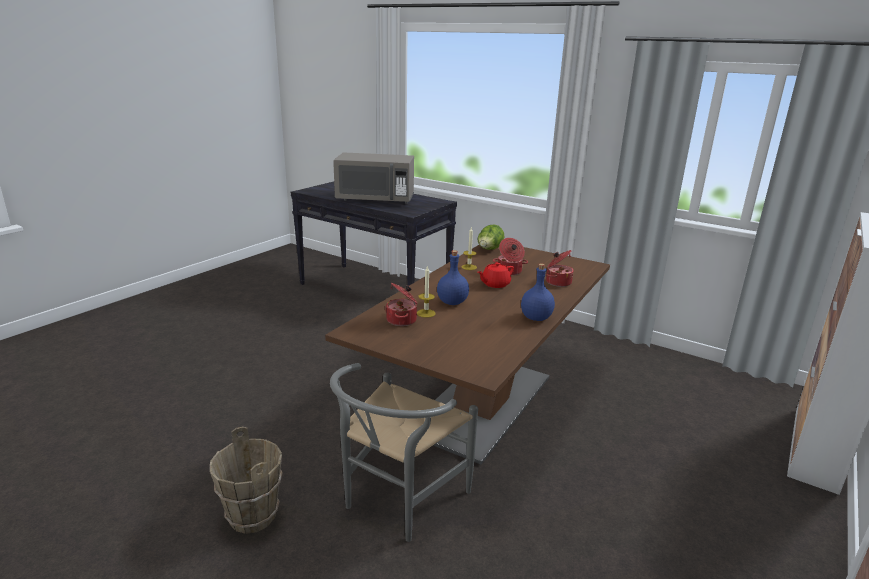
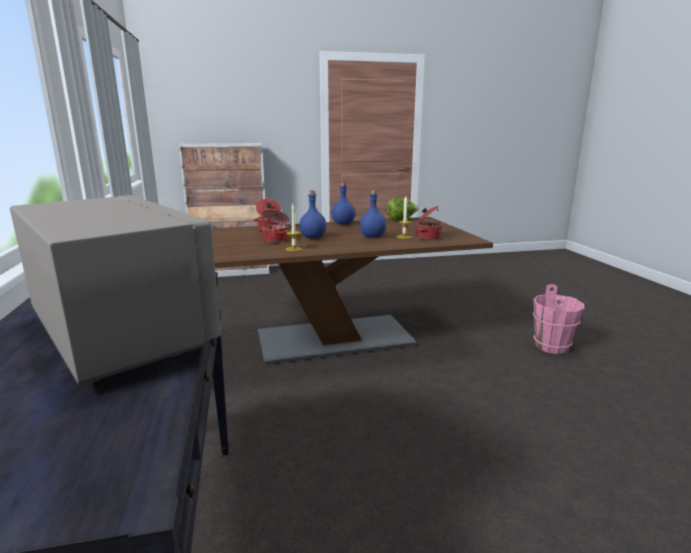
camera: 135 degrees left, 5 degrees down
brown bucket [210,427,283,534] -> pink bucket [532,284,584,354]
grey chair [330,363,478,542] -> none
lettuce [477,225,505,250] -> lettuce moved to [386,198,419,221]
red teapot [478,262,514,288] -> blue bottle [299,190,326,239]

